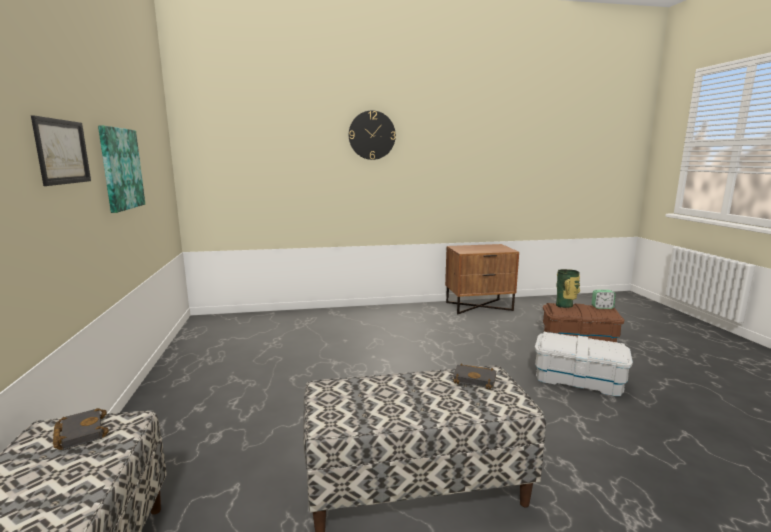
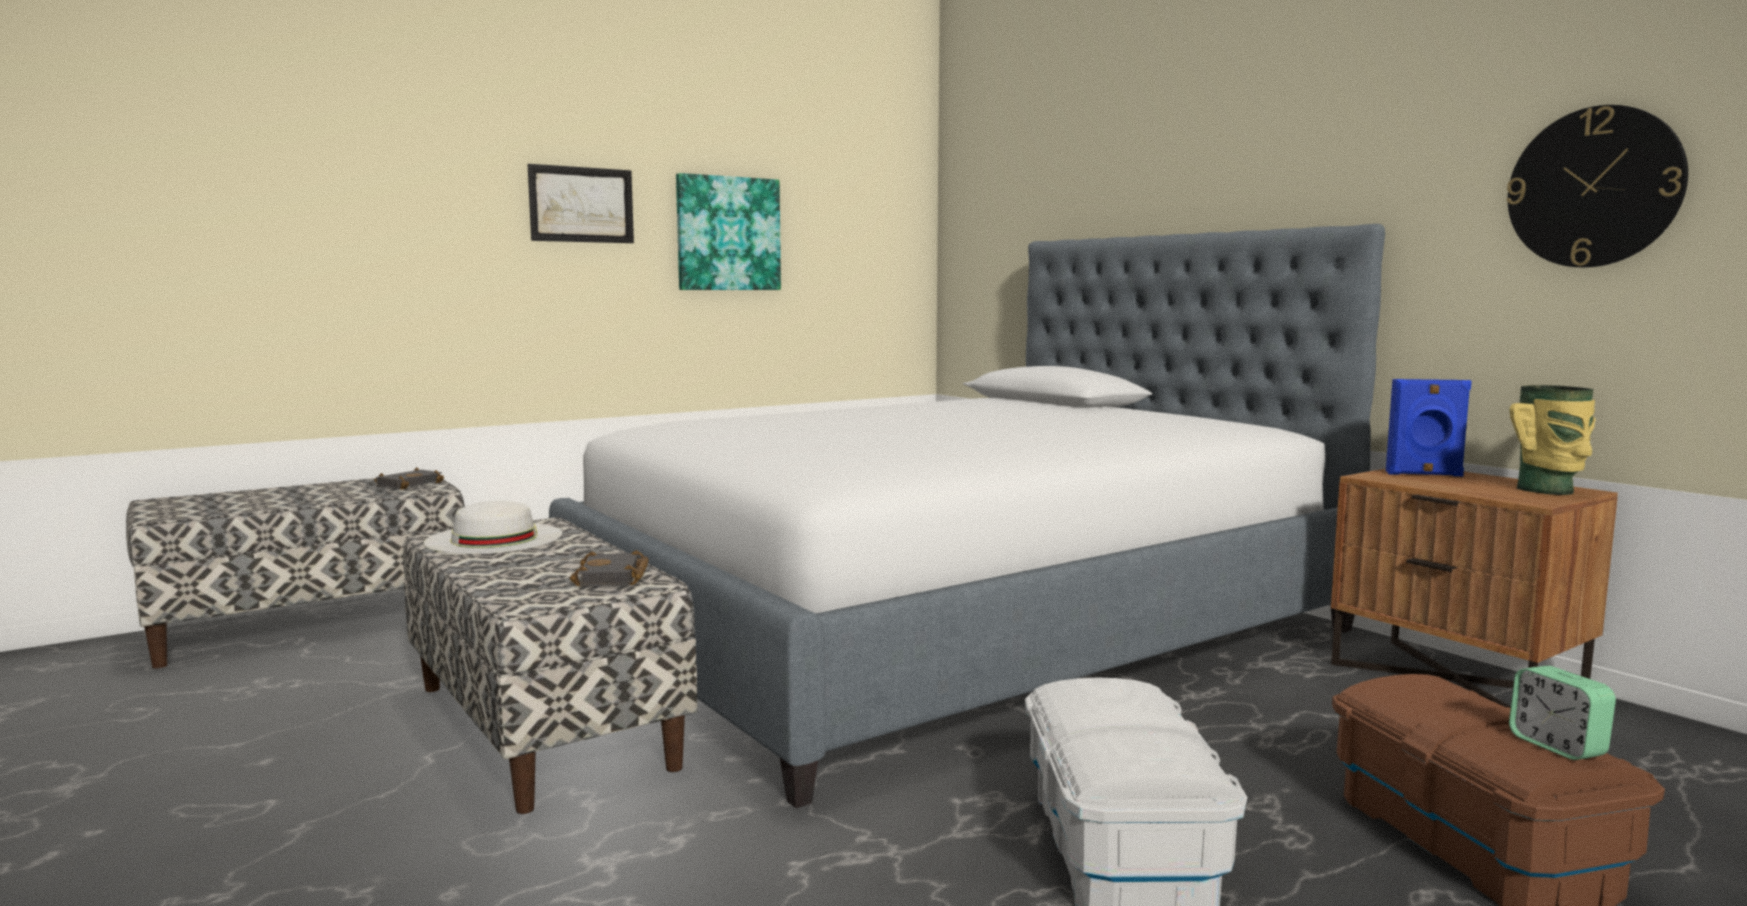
camera: 65 degrees right, 5 degrees down
wall clock [349,110,396,160] -> wall clock moved to [1506,105,1688,267]
vase [556,269,580,308] -> vase moved to [1509,385,1596,495]
none -> white hat [424,501,562,554]
none -> bed [549,224,1385,808]
none -> blue speaker [1386,379,1472,476]

